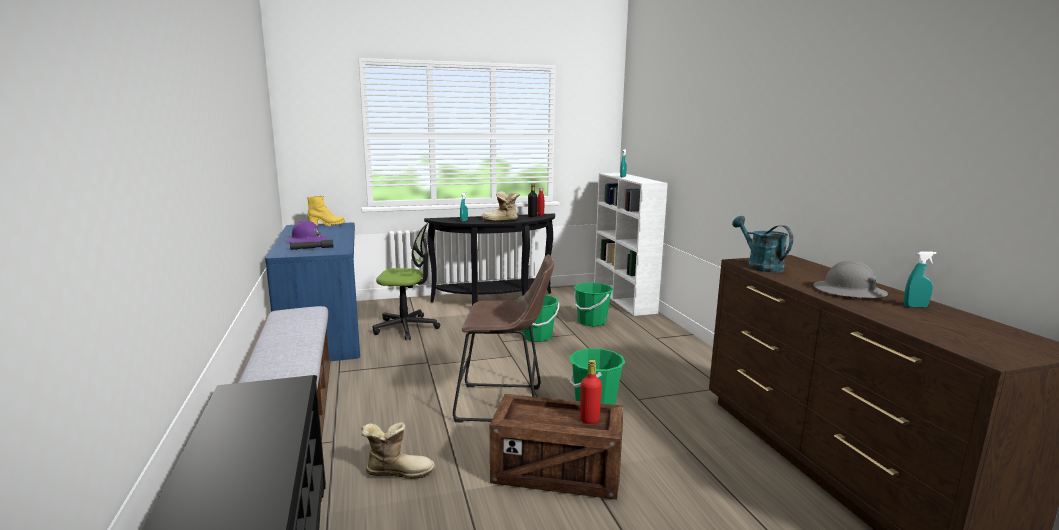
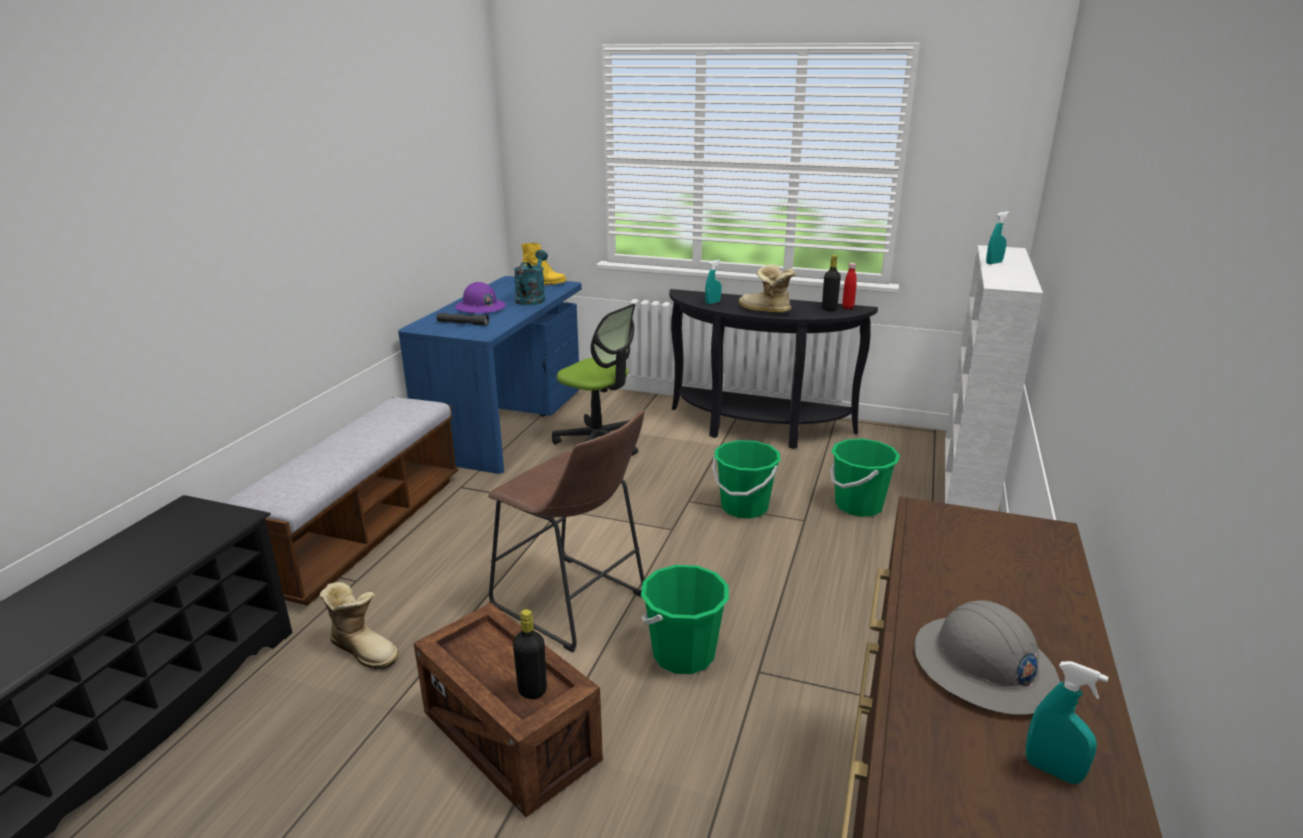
camera: 35 degrees right, 10 degrees up
red bottle [580,360,602,424] -> black bottle [513,609,547,699]
turquoise watering can [732,216,793,273] -> turquoise watering can moved to [514,250,548,305]

